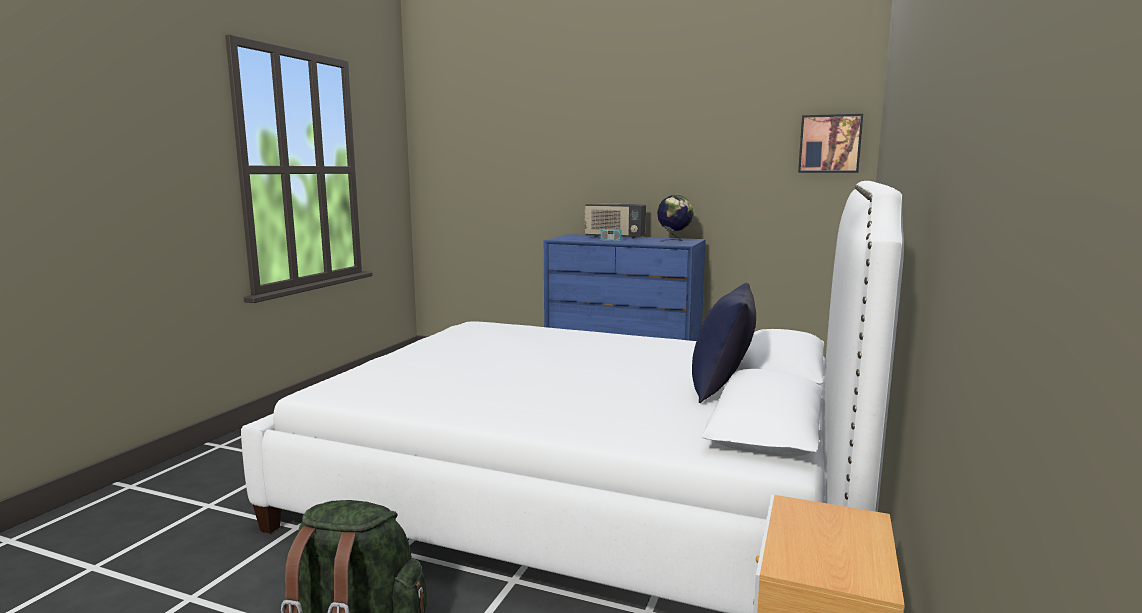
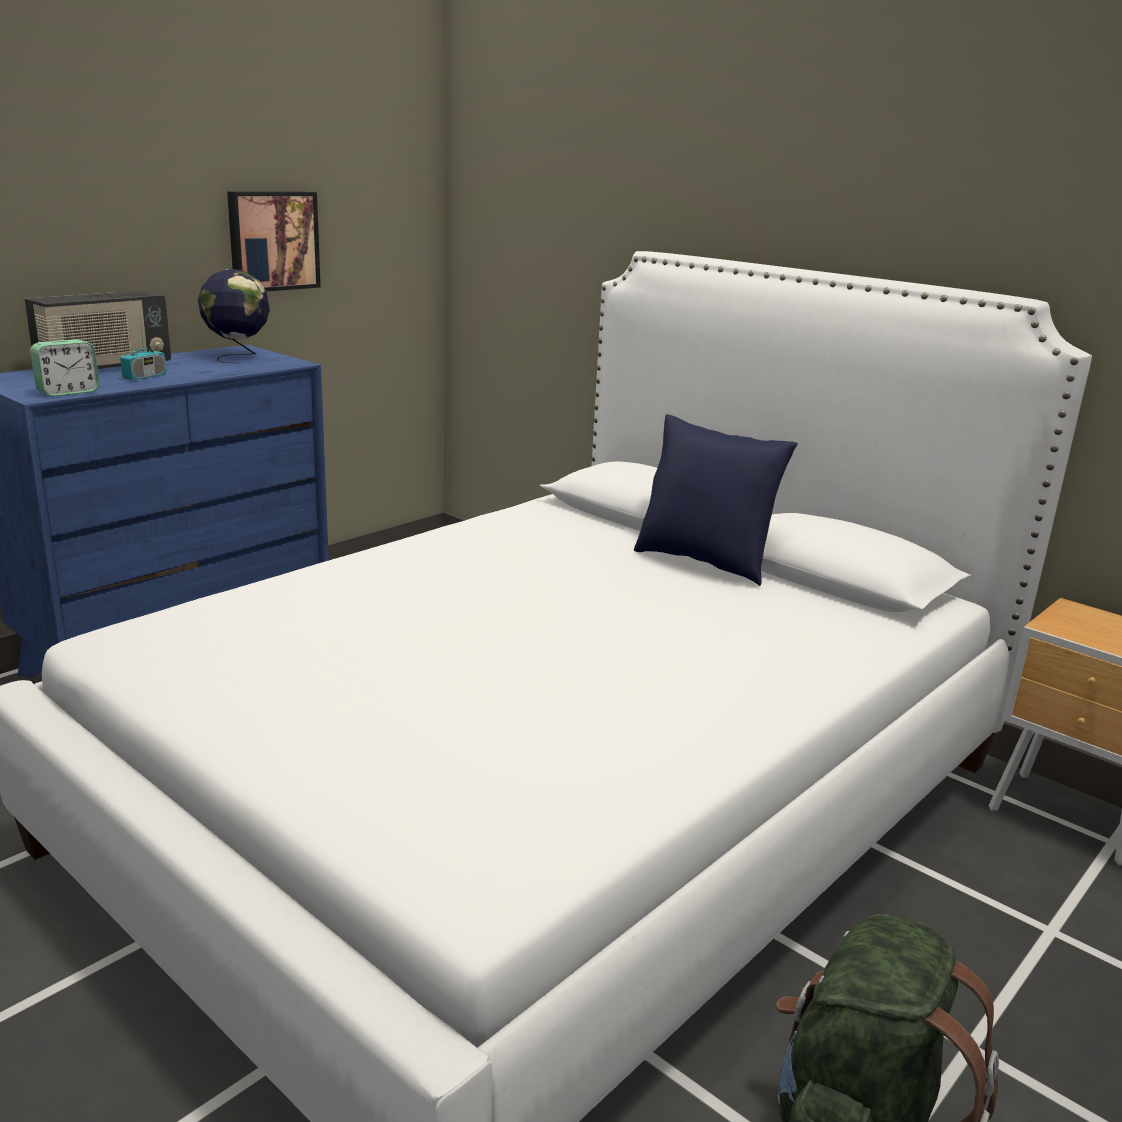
camera: 70 degrees left, 10 degrees up
picture [798,114,863,173] -> picture moved to [227,191,321,291]
none -> alarm clock [30,339,100,397]

